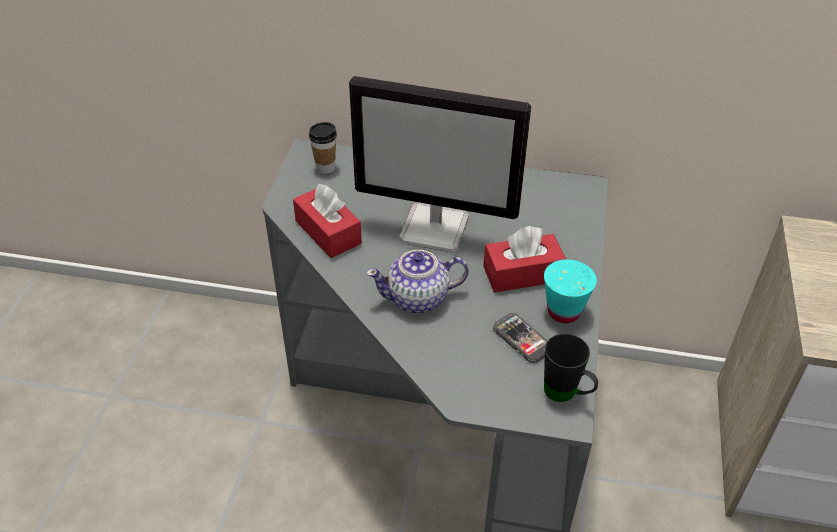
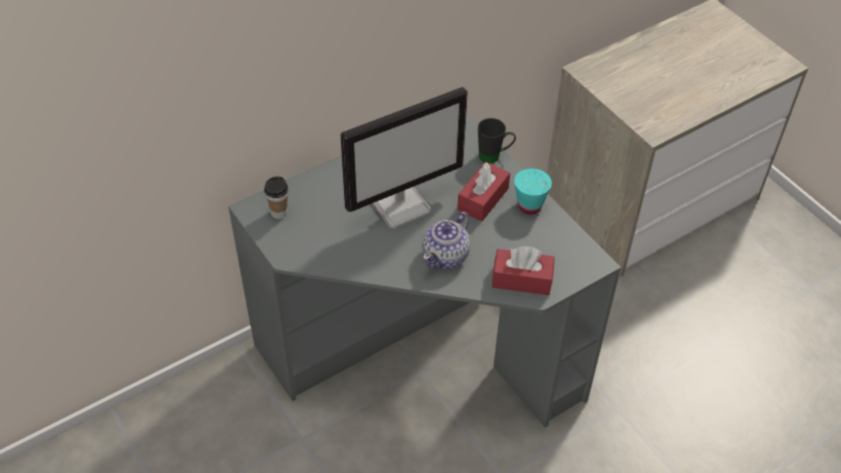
camera: 45 degrees left, 5 degrees up
red tissue box [293,184,362,258] -> red tissue box moved to [492,246,555,295]
phone [493,313,547,363] -> none
black mug [544,334,598,402] -> black mug moved to [478,118,516,163]

